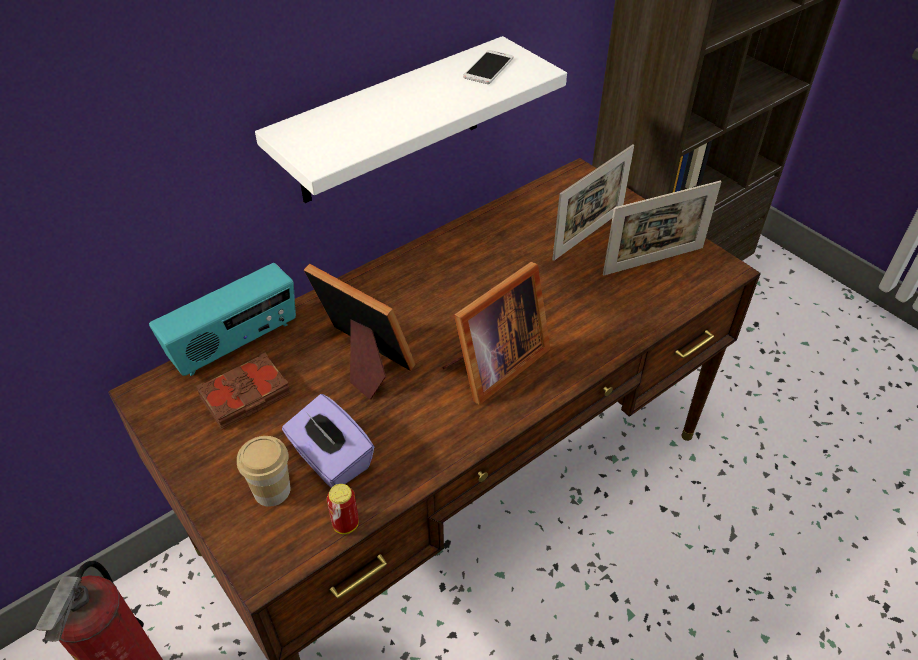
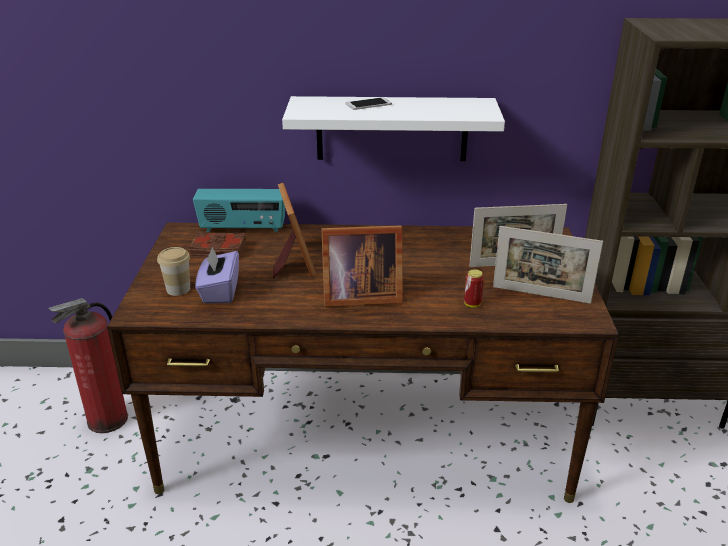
camera: 40 degrees right, 15 degrees down
can [327,484,359,534] -> can moved to [464,269,484,308]
phone [463,50,513,84] -> phone moved to [346,97,392,110]

